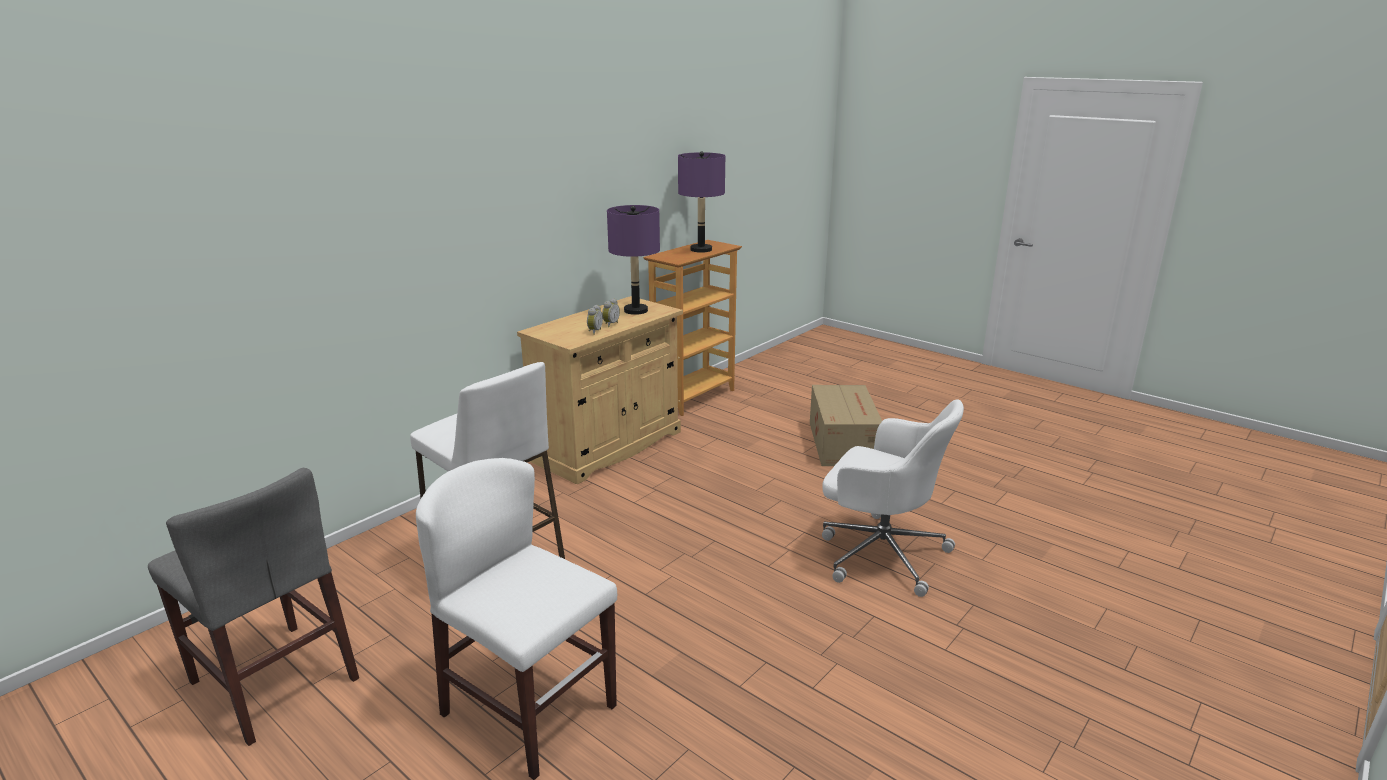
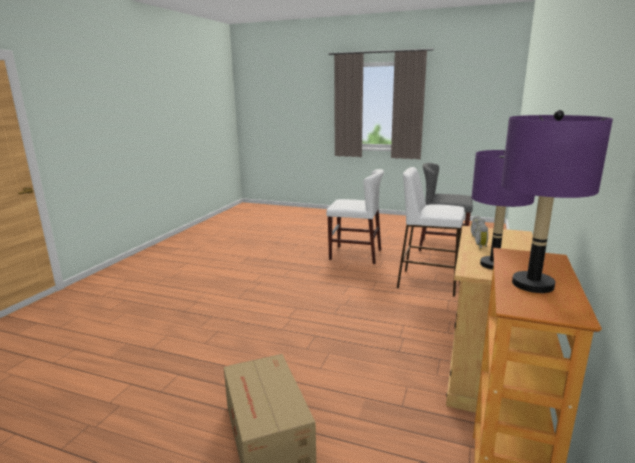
camera: 160 degrees right, 5 degrees down
white office chair [822,399,964,597] -> none

